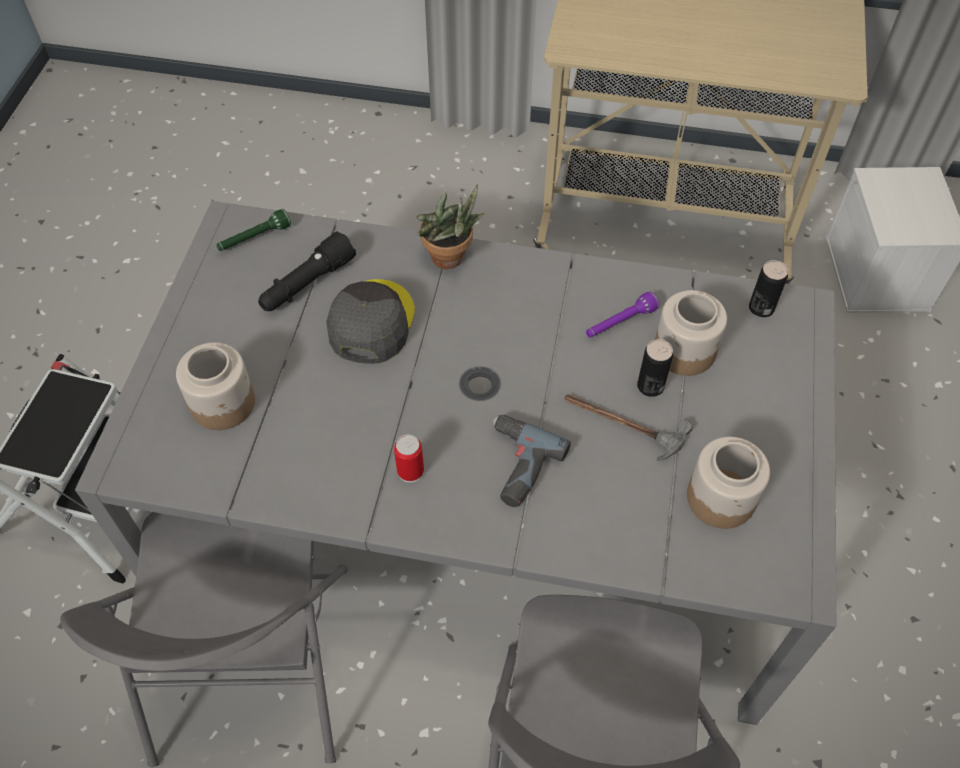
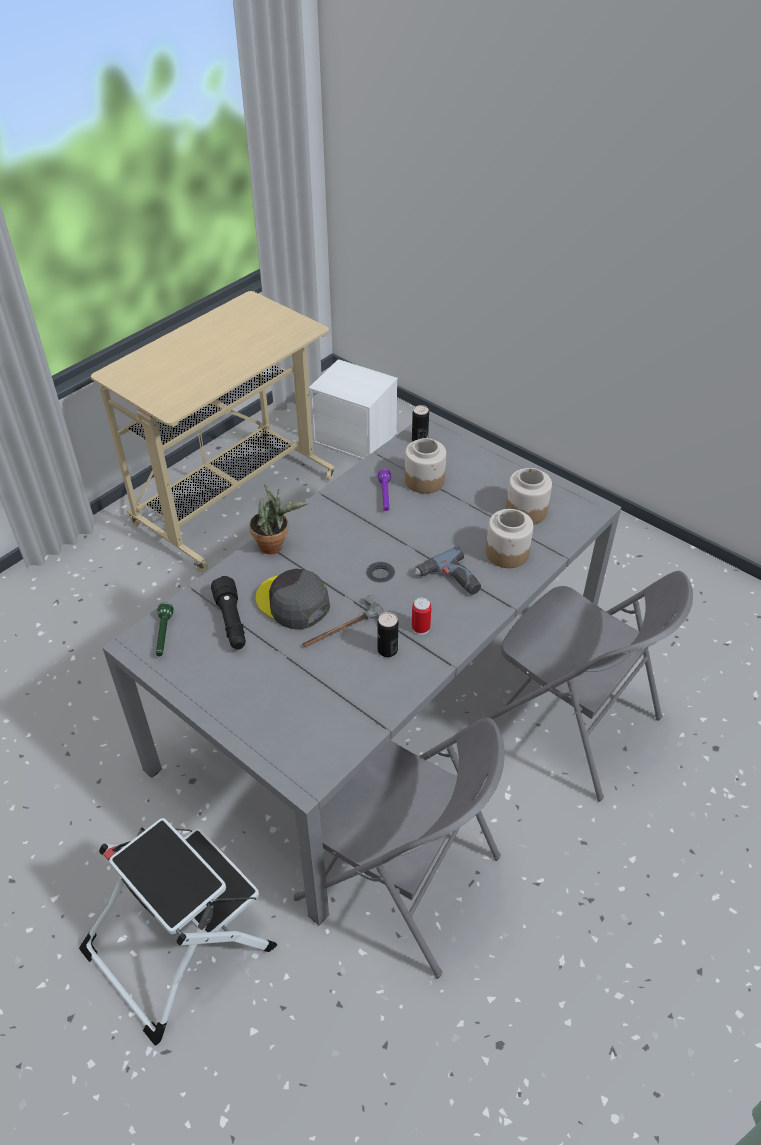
camera: 60 degrees left, 10 degrees down
jar [176,342,255,430] -> jar moved to [486,509,534,568]
hammer [565,394,693,461] -> hammer moved to [302,595,383,648]
can [637,339,673,397] -> can moved to [377,612,398,657]

